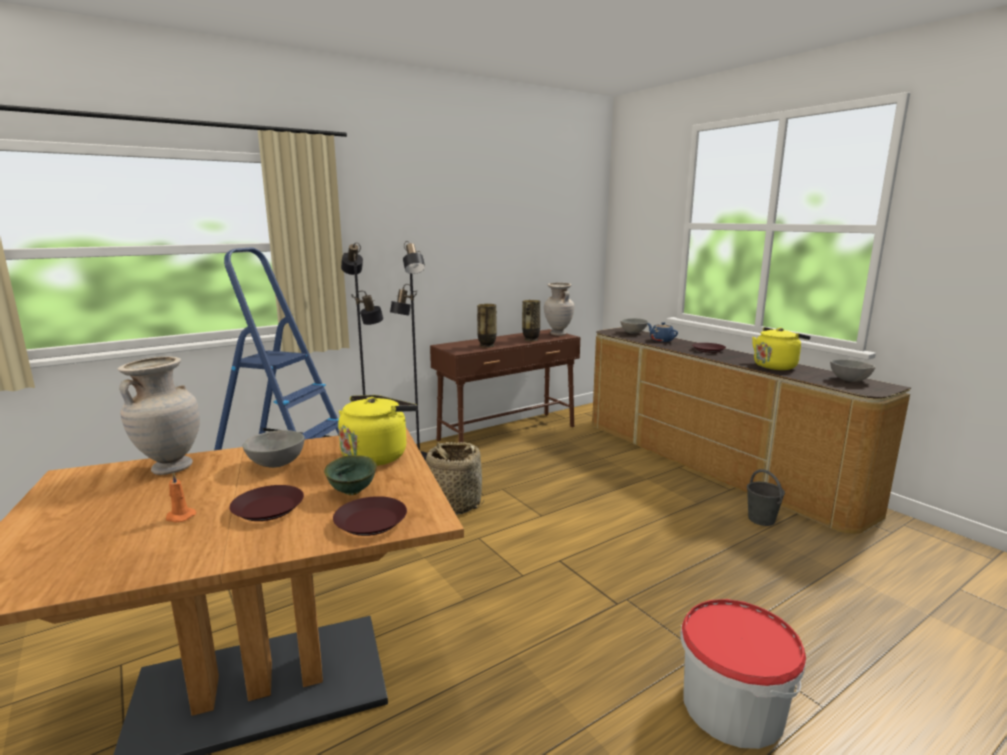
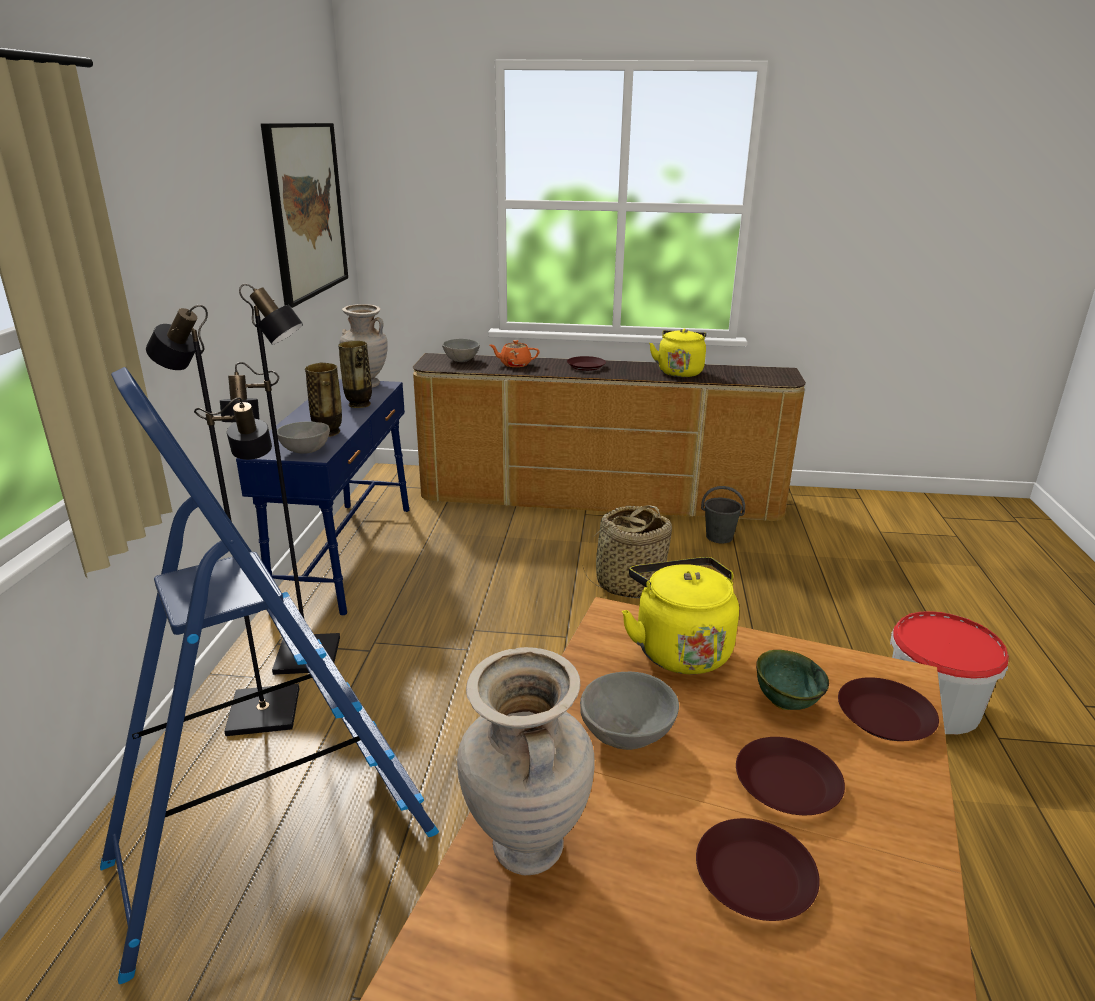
camera: 50 degrees left, 10 degrees up
orange candle [166,472,196,522] -> brown plate [696,818,820,921]
basket [425,442,484,514] -> basket moved to [582,505,672,598]
brown console table [430,329,580,443] -> blue console table [236,379,409,615]
blue teapot [647,322,678,342] -> orange teapot [490,340,540,367]
grey bowl [830,359,875,382] -> grey bowl moved to [277,421,330,454]
none -> picture [261,123,348,308]

